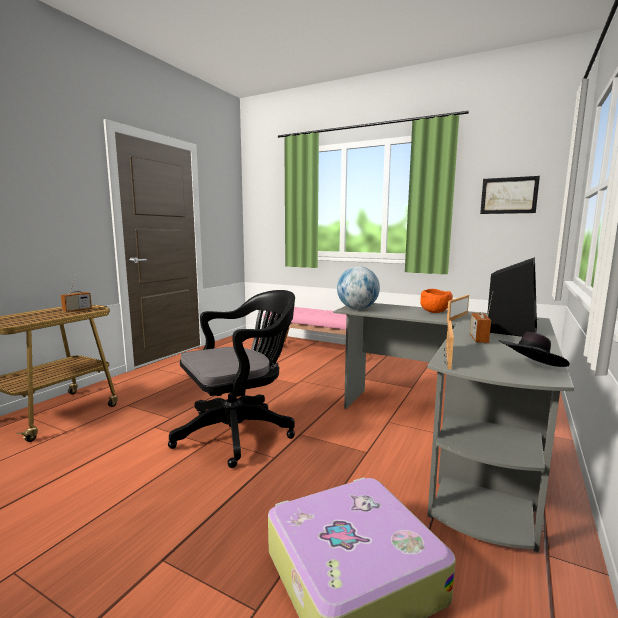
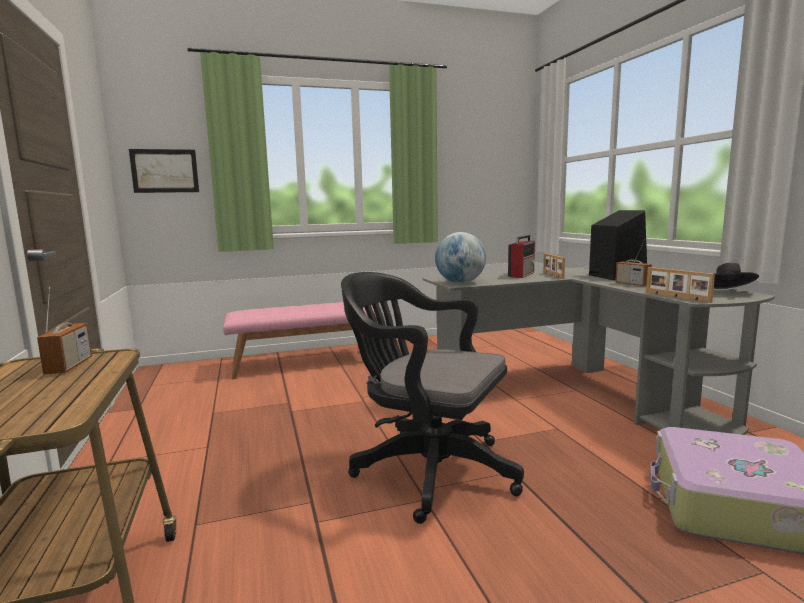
camera: 45 degrees left, 0 degrees up
black office chair [168,290,295,468] -> black office chair turned 75 degrees counterclockwise [341,272,524,524]
orange bowl [420,289,453,313] -> radio [508,235,535,278]
picture [480,176,540,214] -> picture moved to [129,149,199,193]

